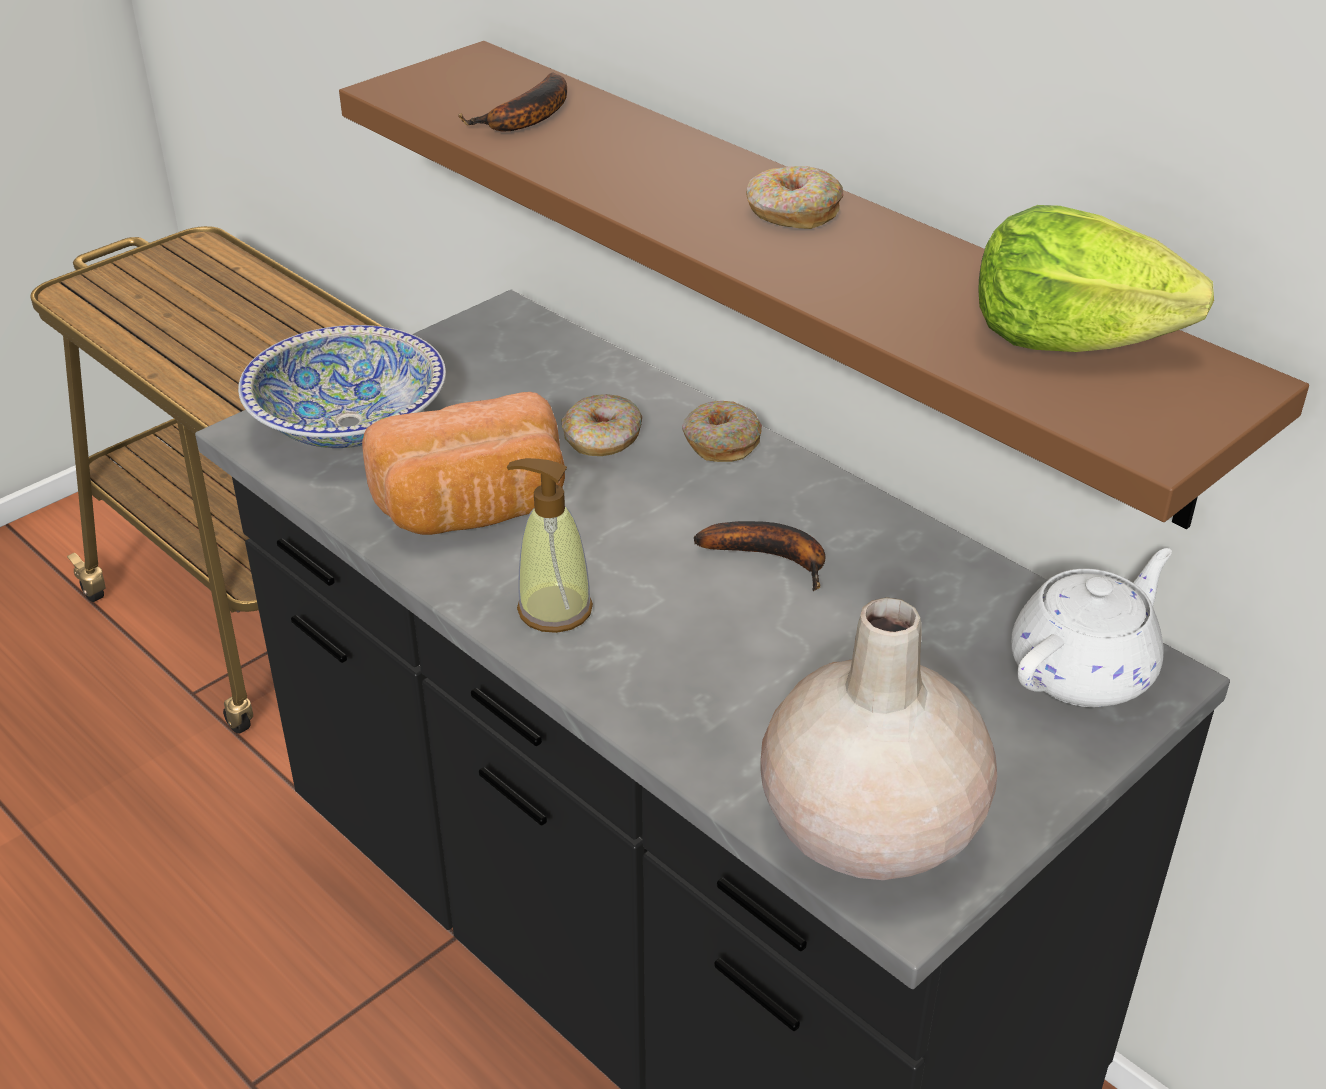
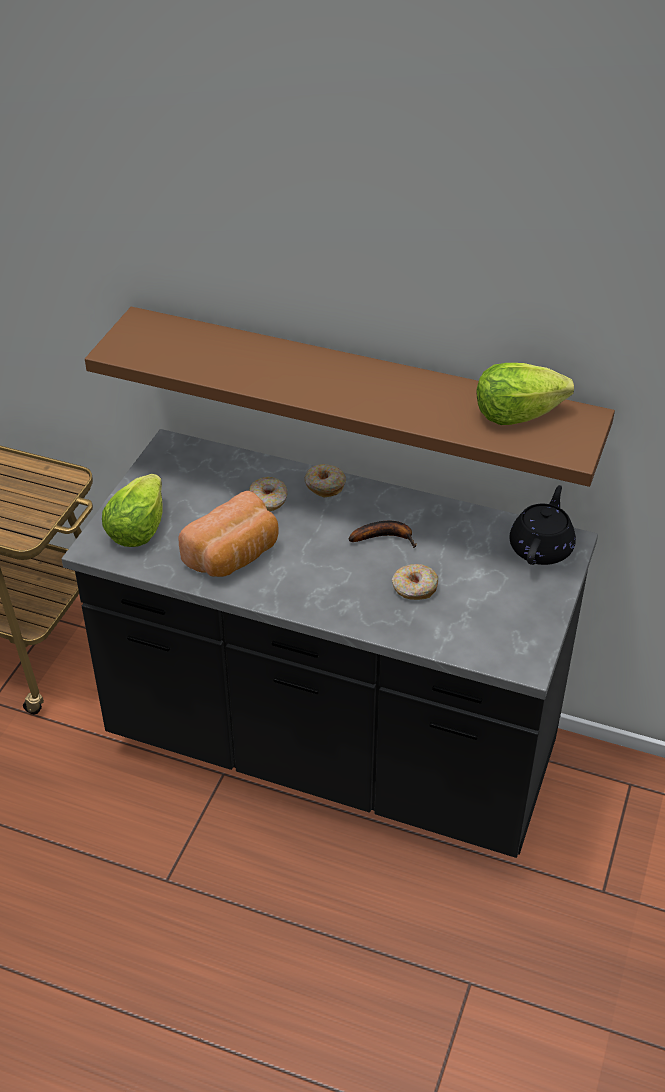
camera: 25 degrees left, 5 degrees up
bowl [238,325,446,448] -> lettuce [102,474,163,547]
banana [458,73,567,131] -> none
soap dispenser [507,458,593,633] -> none
donut [746,166,844,229] -> donut moved to [392,564,438,600]
beige vase [761,597,997,880] -> none
white teapot [1011,548,1172,707] -> black teapot [509,485,576,565]

